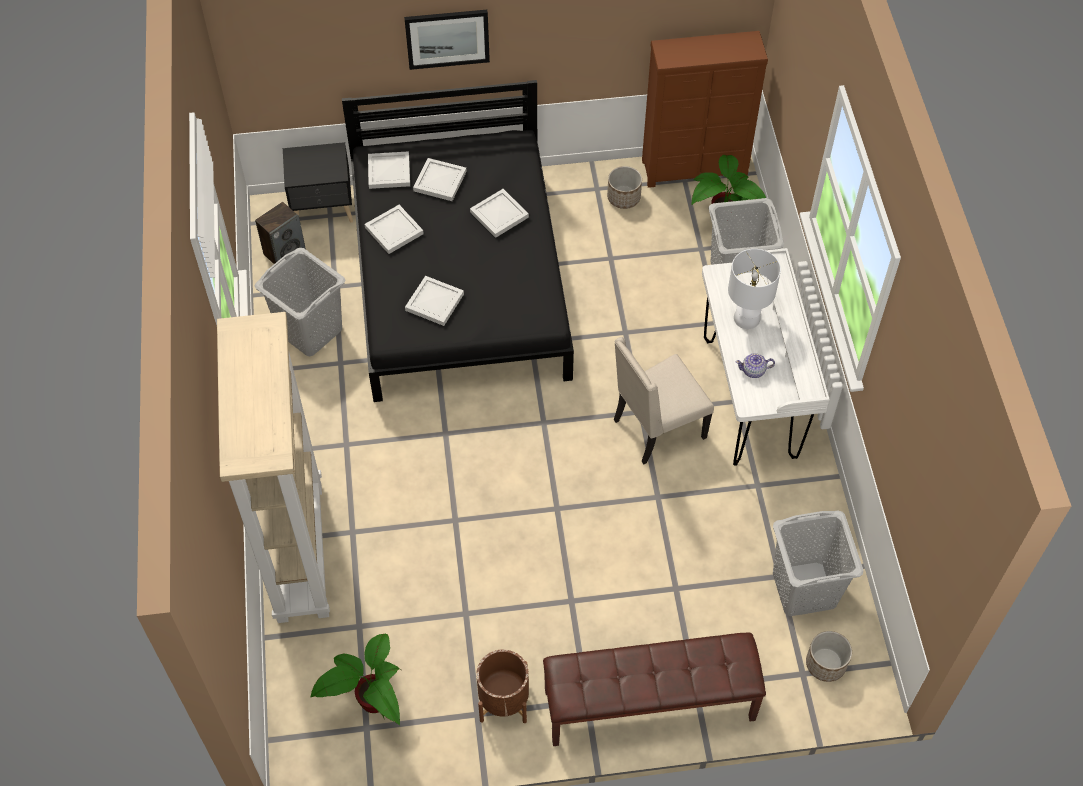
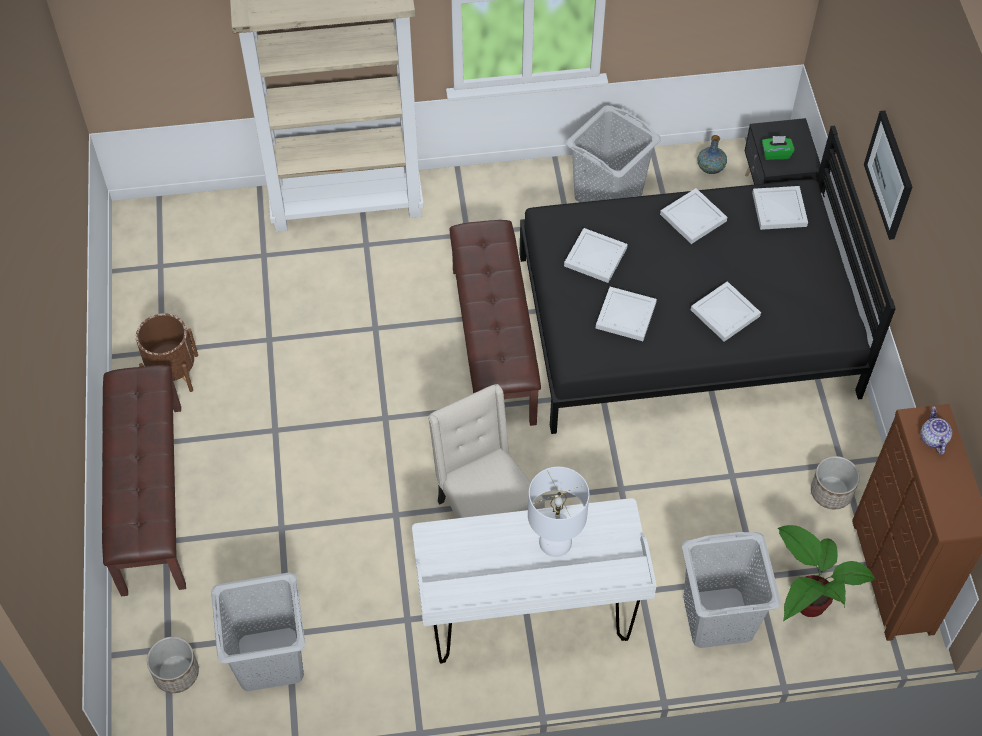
camera: 90 degrees right, 0 degrees up
speaker [255,202,306,264] -> vase [697,135,727,174]
potted plant [310,634,401,726] -> none
white tray [413,158,467,201] -> white tray moved to [596,287,657,341]
teapot [736,353,775,378] -> teapot moved to [921,406,952,455]
none -> brown bench [449,220,541,426]
none -> green tissue box [762,136,795,160]

